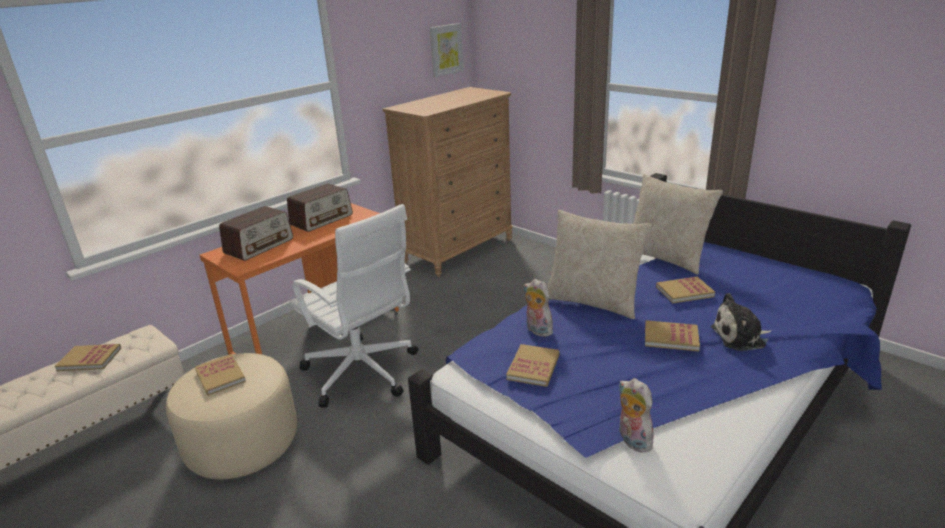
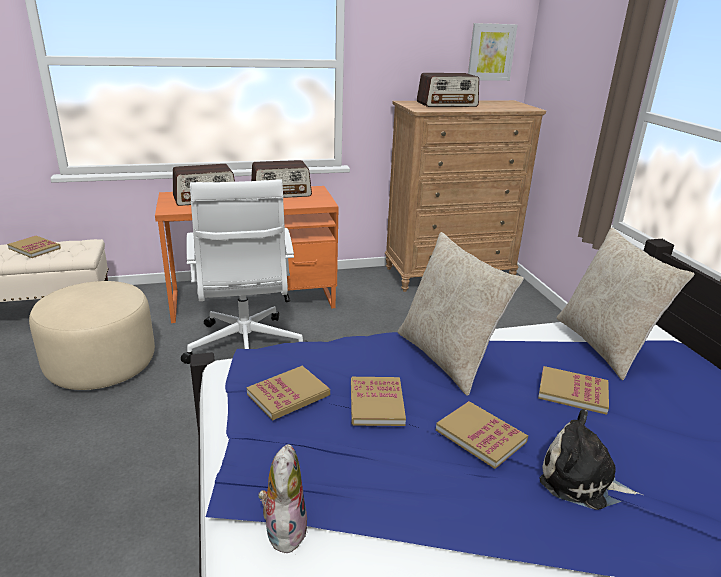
camera: 30 degrees right, 0 degrees up
book [195,354,246,396] -> book moved to [351,377,406,426]
plush toy [524,279,553,337] -> none
none -> radio [417,73,479,107]

